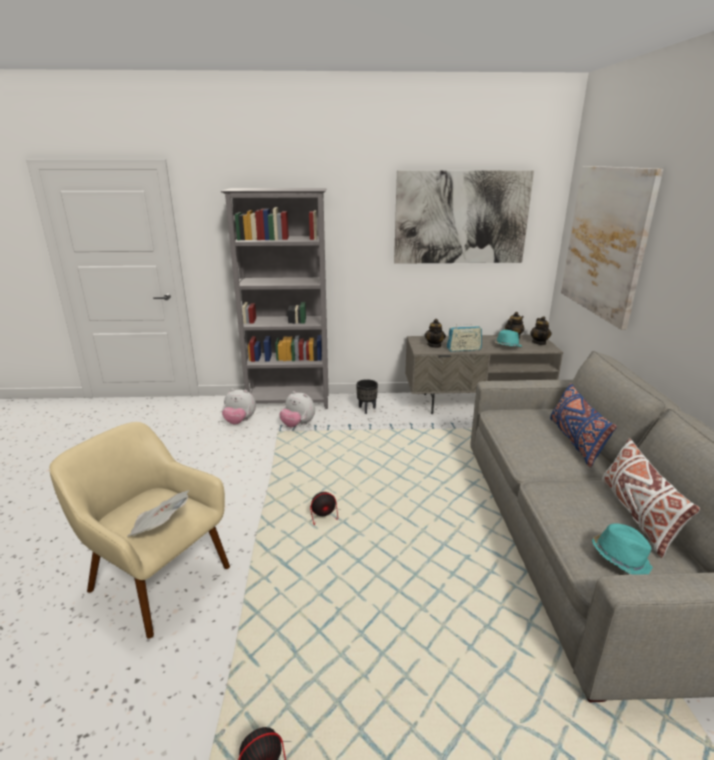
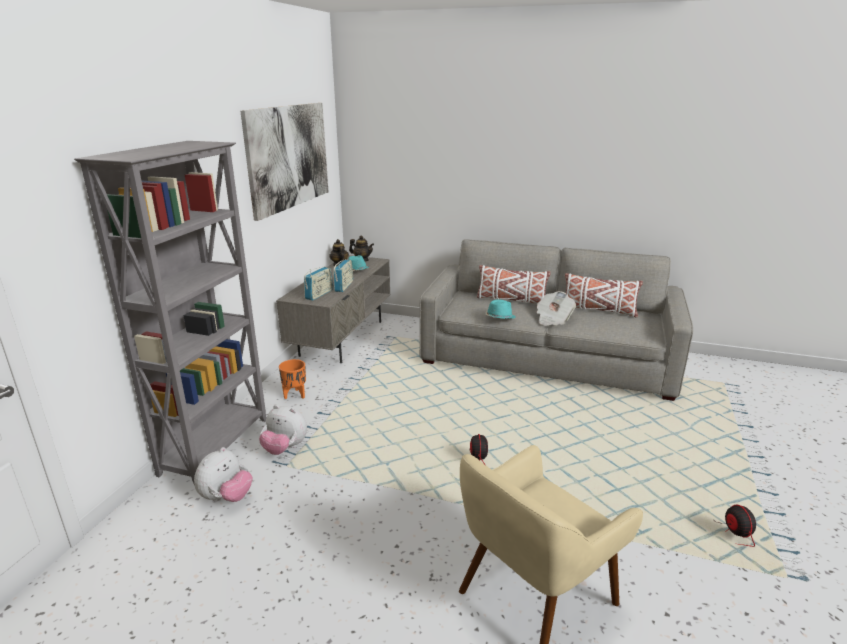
camera: 70 degrees left, 0 degrees up
newspaper [127,490,189,537] -> newspaper moved to [536,291,576,325]
plush toy [279,391,315,428] -> plush toy turned 60 degrees clockwise [259,405,307,455]
black planter [356,379,378,414] -> orange planter [279,359,306,399]
teapot [424,319,446,348] -> radio [304,267,333,301]
blue pillow [550,383,617,468] -> white pillow [477,265,551,304]
picture [561,166,663,330] -> none
turquoise hat [592,523,653,574] -> turquoise hat moved to [485,299,515,319]

